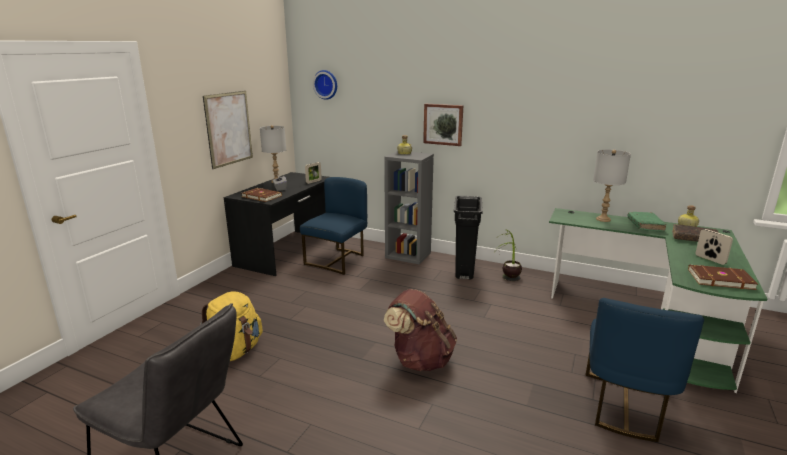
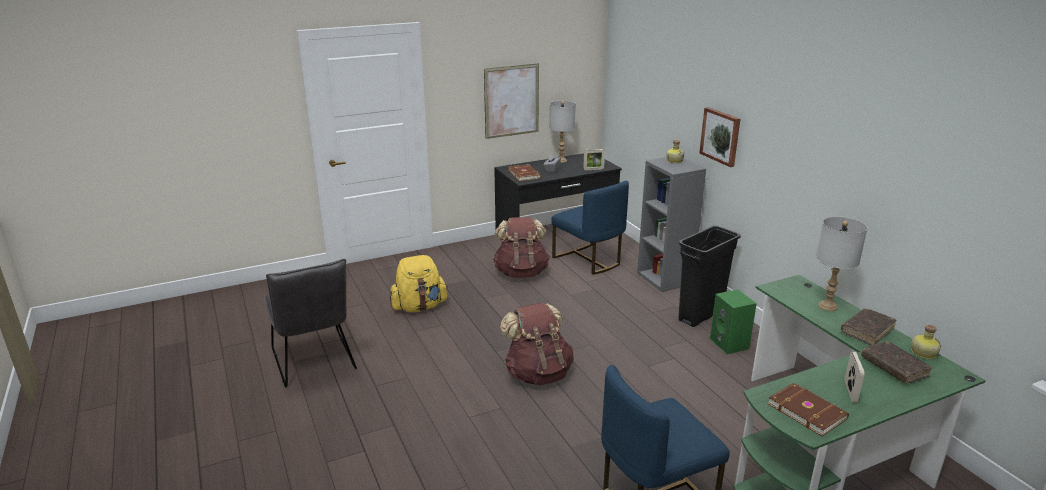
camera: 40 degrees right, 5 degrees up
blue chair [300,177,367,275] -> blue chair turned 75 degrees clockwise [551,181,629,275]
wall clock [313,70,337,100] -> none
potted plant [493,230,522,281] -> green speaker [710,289,757,354]
green book [628,212,666,232] -> brown book [841,309,896,345]
none -> brown backpack [493,217,550,278]

